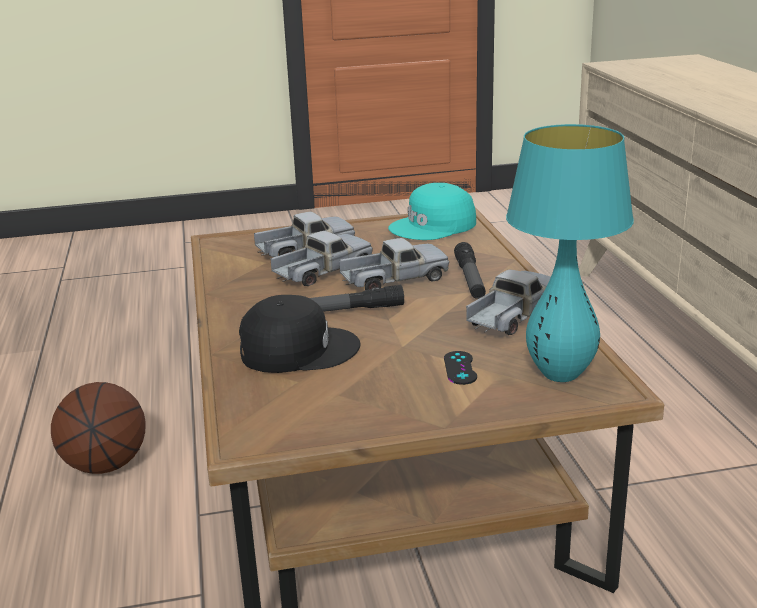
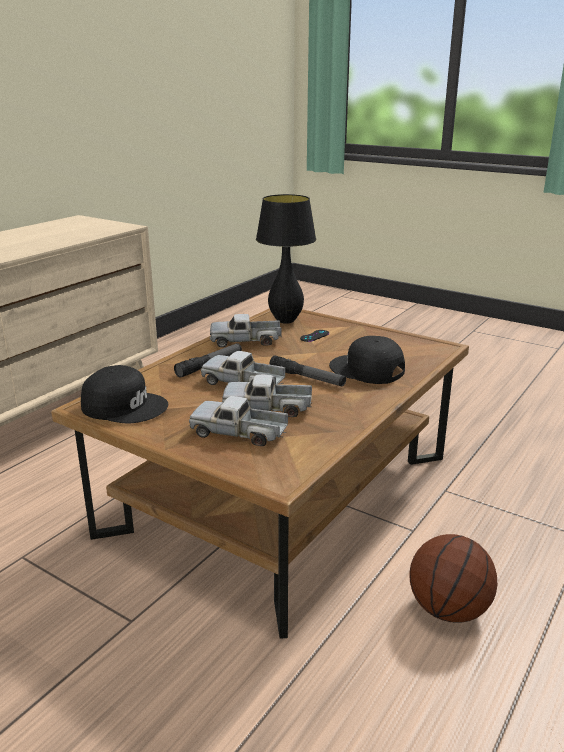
camera: 135 degrees left, 0 degrees up
turquoise cap [388,183,476,240] -> black cap [81,365,168,423]
turquoise table lamp [506,124,634,382] -> black table lamp [256,194,316,324]

